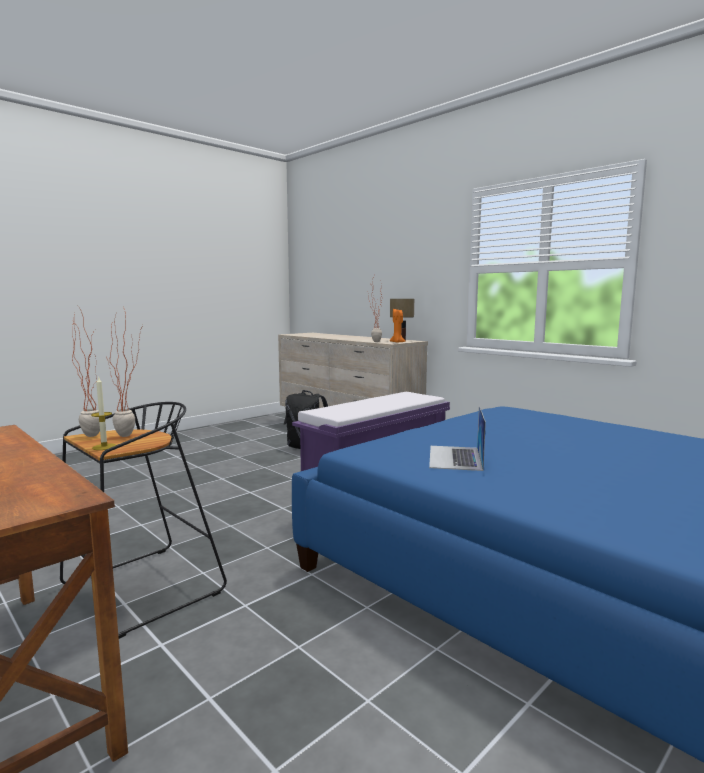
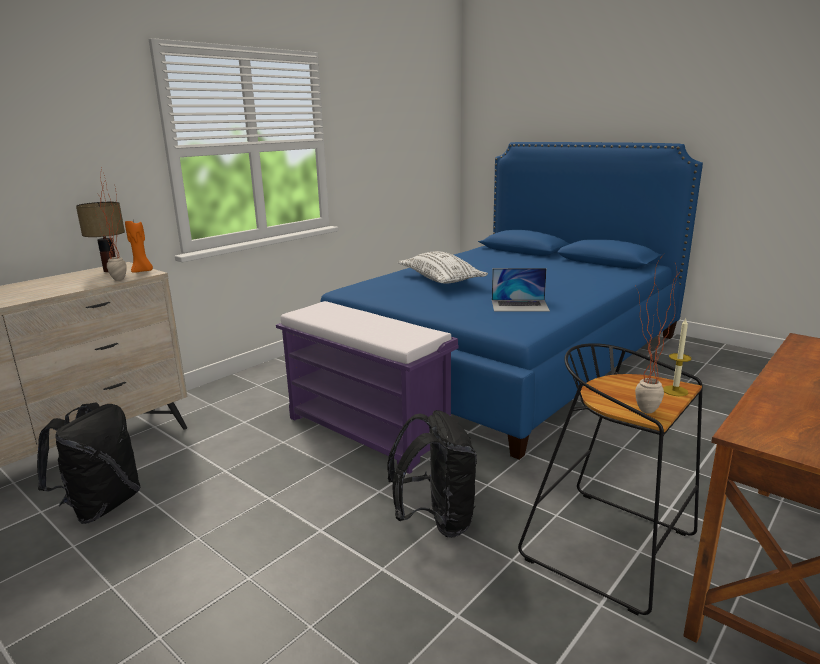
camera: 95 degrees left, 10 degrees up
potted plant [106,306,143,437] -> none
none -> black backpack [387,410,477,538]
none -> white pillow [398,251,488,284]

